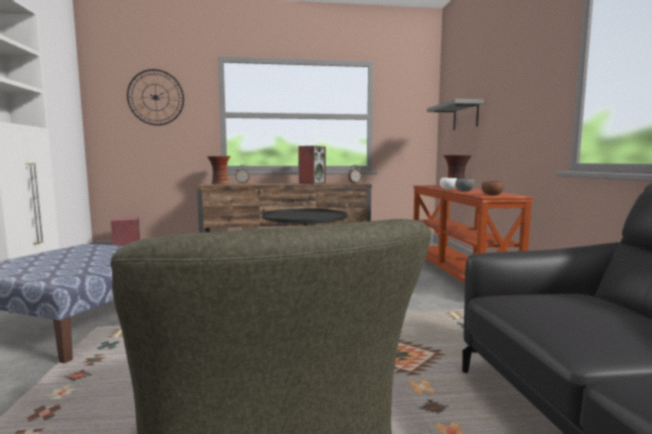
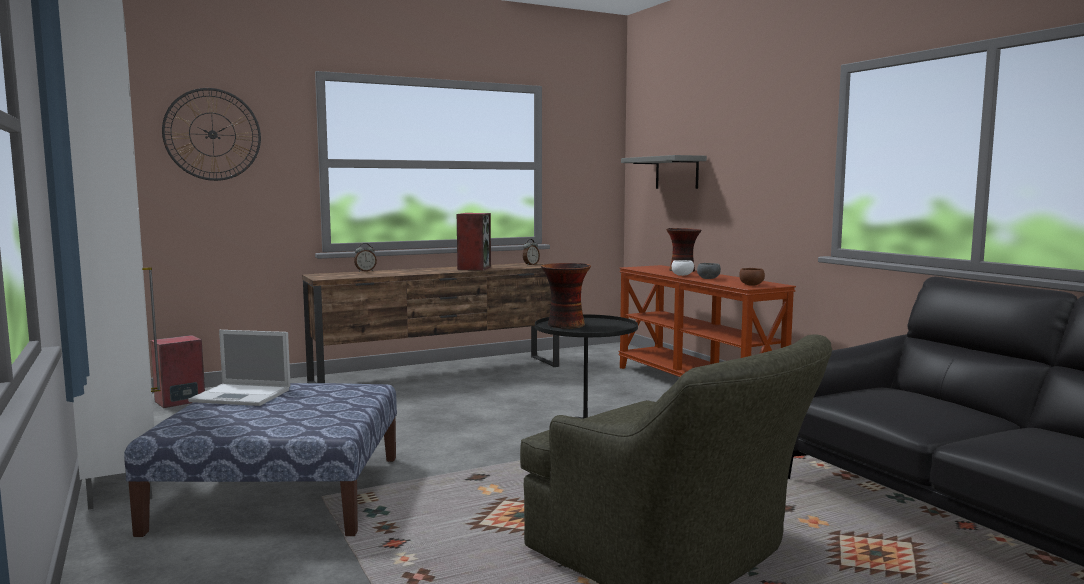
camera: 20 degrees left, 0 degrees up
vase [207,156,231,184] -> vase moved to [541,263,591,329]
none -> laptop [188,330,291,406]

